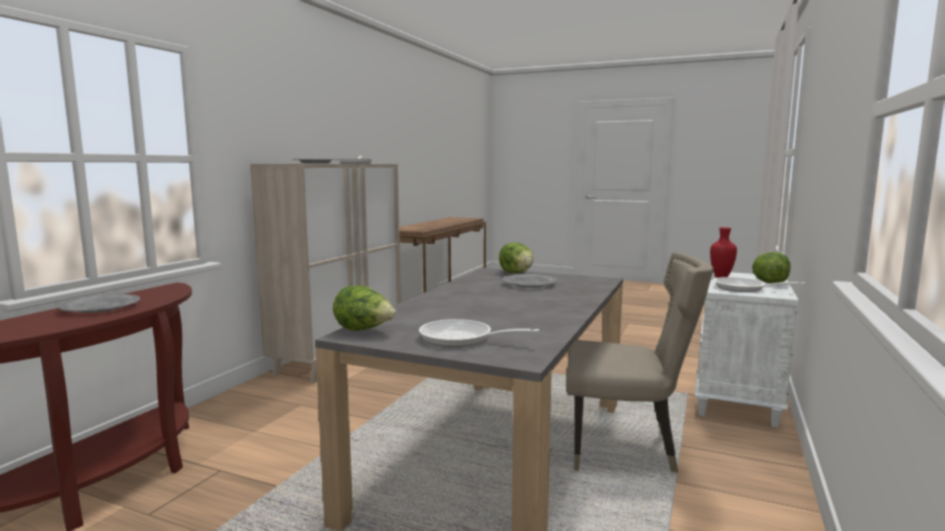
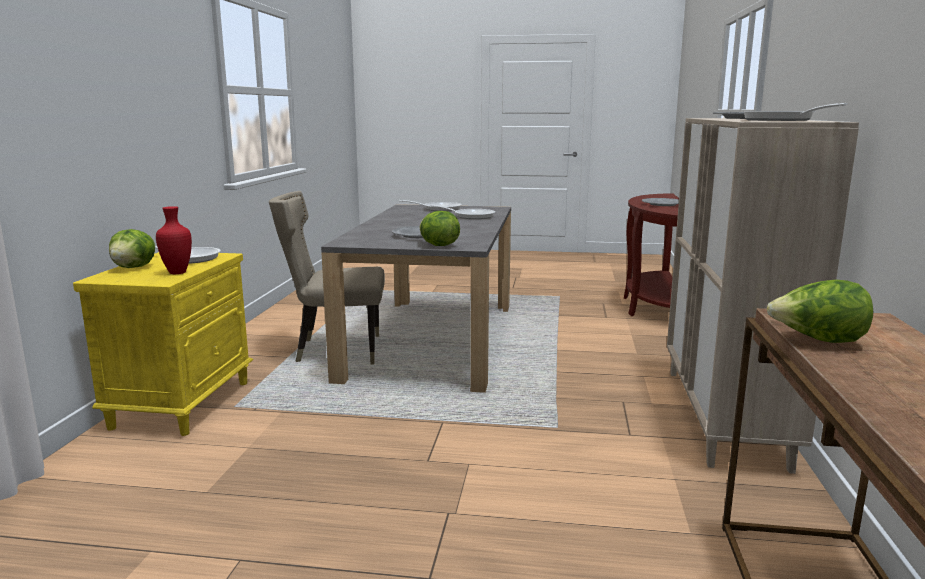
camera: 165 degrees right, 5 degrees up
lettuce [333,286,396,331] -> lettuce moved to [767,280,873,343]
white nightstand [695,272,798,428] -> yellow nightstand [73,252,253,436]
none -> frying pan [430,205,495,219]

